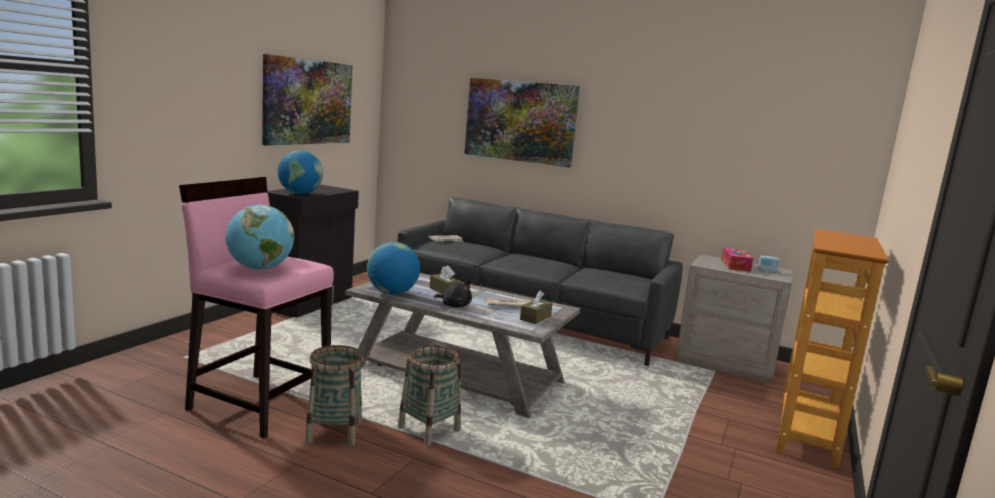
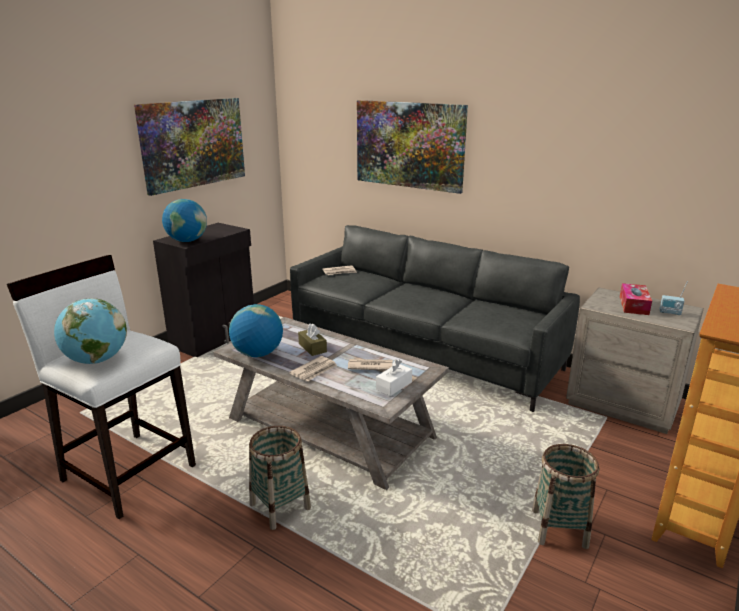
camera: 10 degrees right, 10 degrees up
pink stool [179,177,334,438] -> white stool [7,255,196,519]
basket [305,345,364,446] -> basket moved to [532,444,599,549]
black plush toy [434,281,472,307] -> newspaper [289,356,337,381]
brown tissue box [520,291,553,324] -> white tissue box [376,359,412,396]

